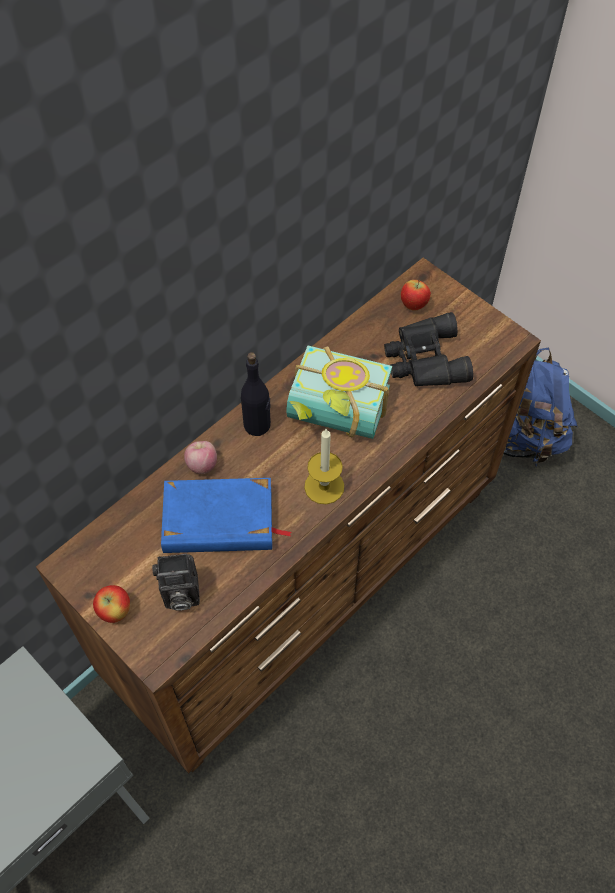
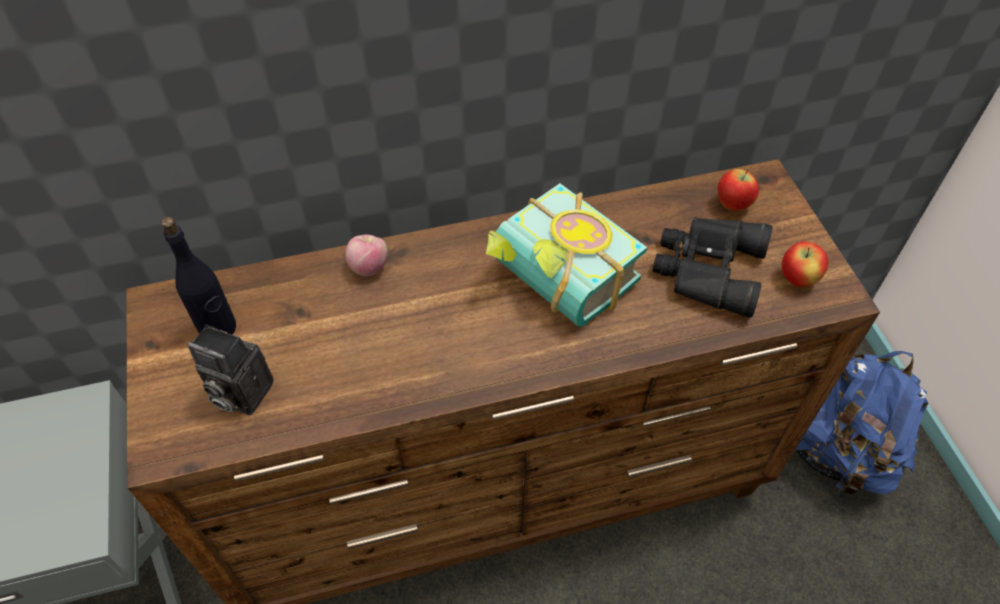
camera: 30 degrees right, 5 degrees down
apple [93,585,130,623] -> apple moved to [781,241,828,287]
blue book [161,478,292,553] -> none
black bottle [241,352,271,436] -> black bottle moved to [161,217,236,334]
candle [304,429,344,504] -> none

